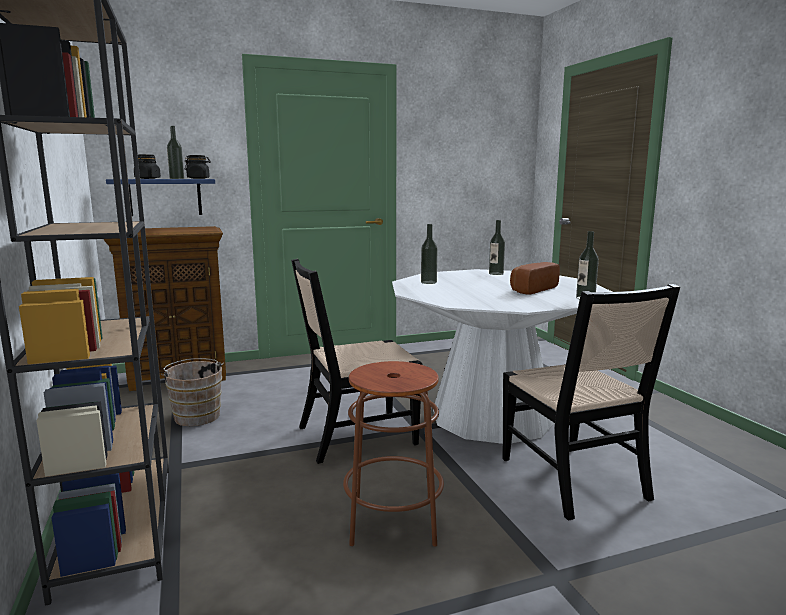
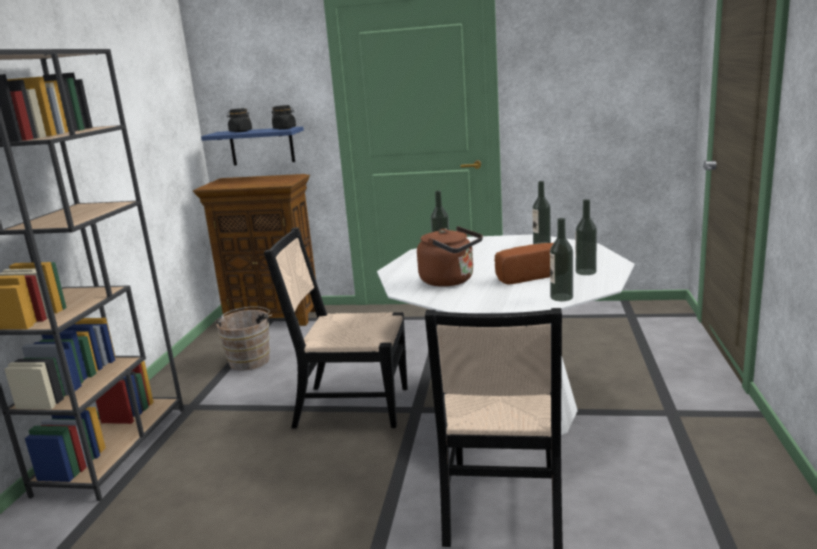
camera: 30 degrees right, 5 degrees up
bottle [167,126,184,179] -> bottle moved to [576,199,597,275]
brown stool [343,361,444,547] -> none
none -> brown kettle [417,226,483,287]

